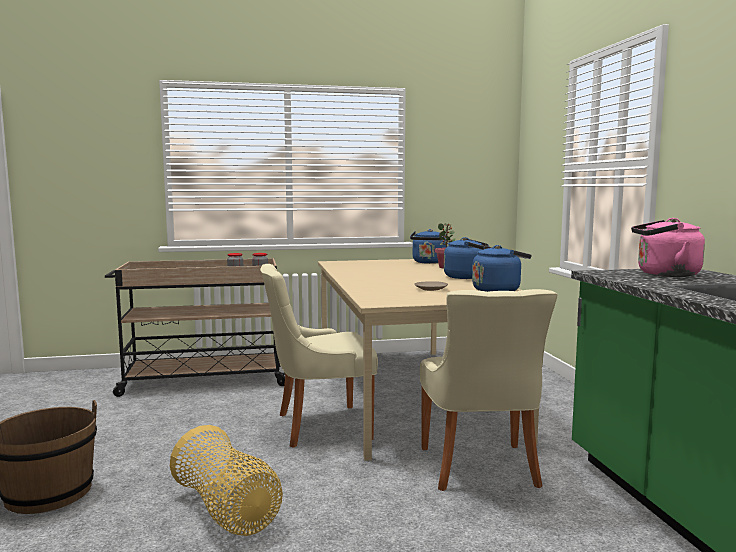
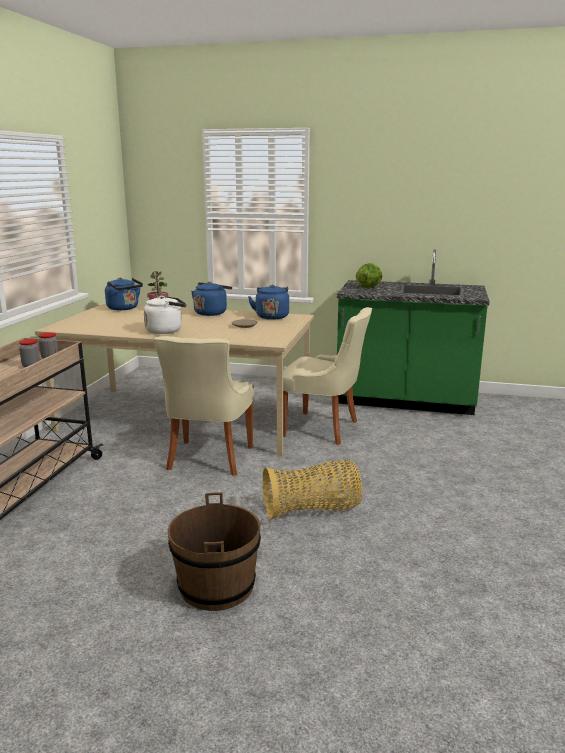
camera: 65 degrees left, 10 degrees up
pink kettle [631,218,705,277] -> lettuce [356,263,382,288]
none -> white kettle [144,295,186,334]

